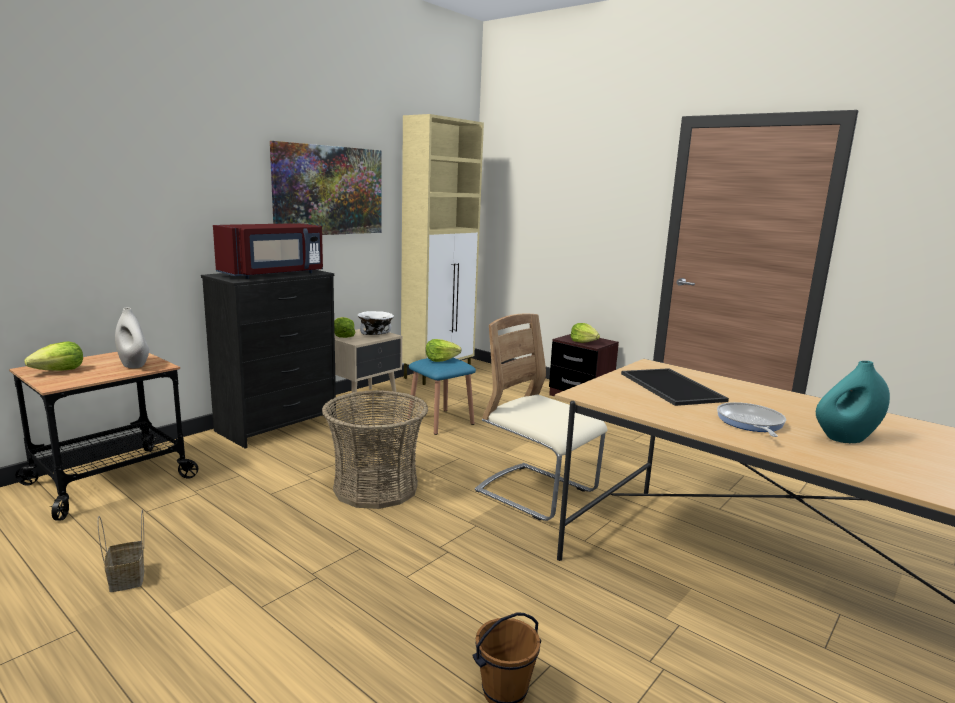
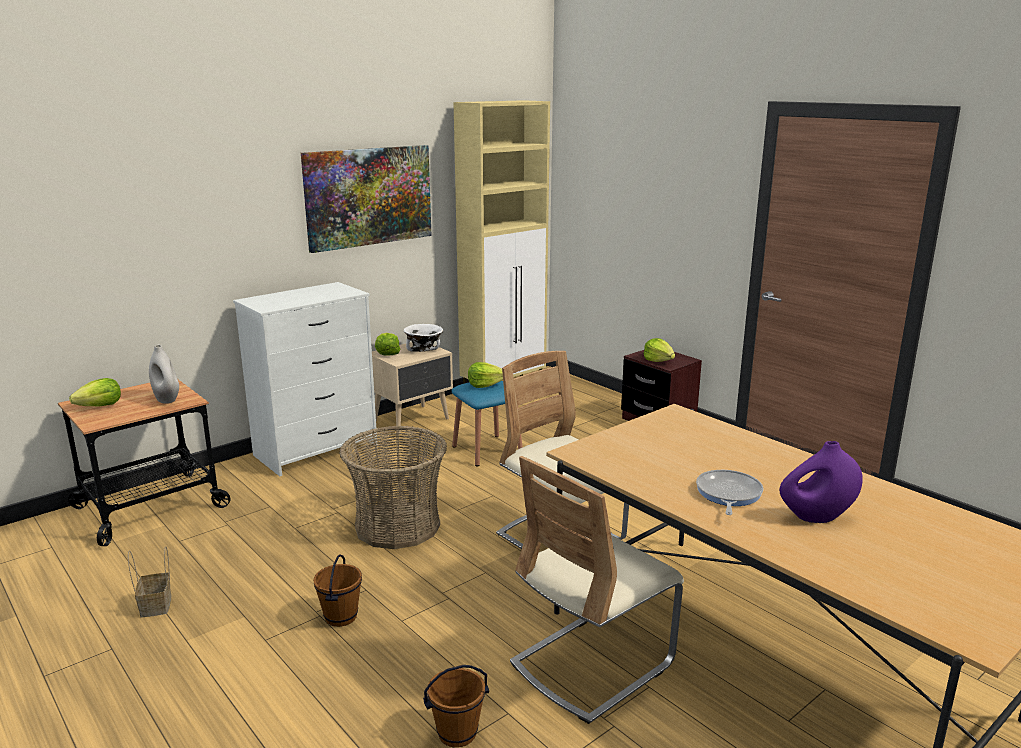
camera: 10 degrees right, 5 degrees up
black dresser [201,270,336,449] -> white dresser [233,282,377,476]
red microwave [213,223,323,279] -> none
tray [621,368,729,406] -> none
turquoise vase [816,361,890,443] -> purple vase [780,441,863,523]
none -> brown bucket [313,554,362,627]
none -> beige chair [510,456,684,724]

